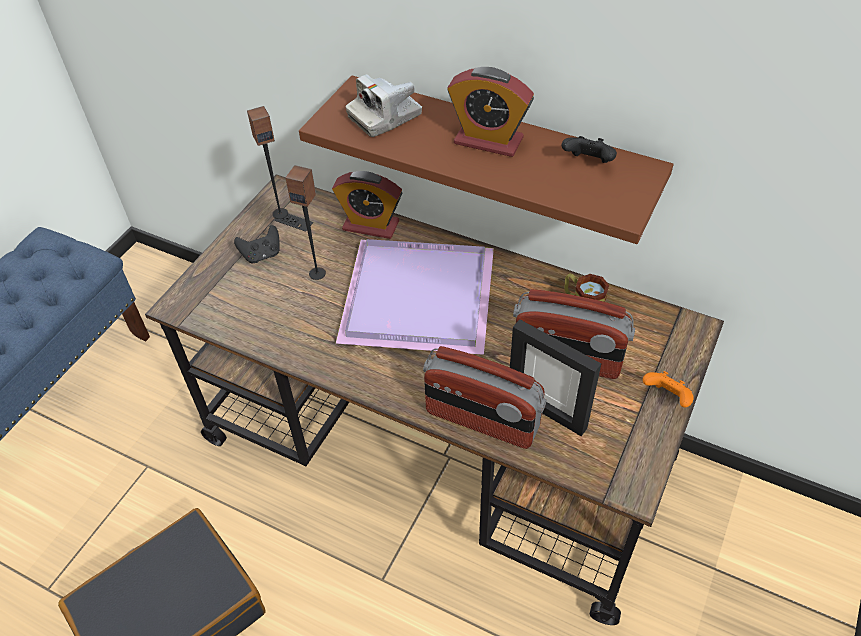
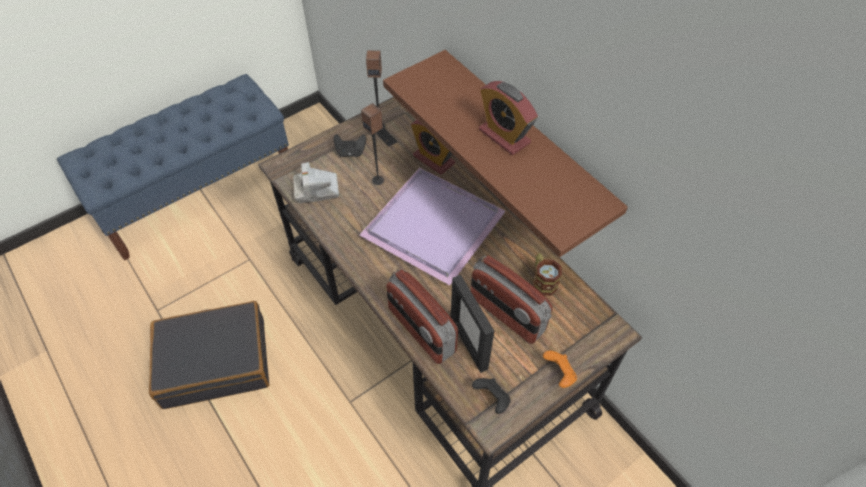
camera: 25 degrees right, 5 degrees up
camera [346,74,422,137] -> camera moved to [293,162,339,203]
black game controller [562,136,617,163] -> black game controller moved to [472,378,511,414]

